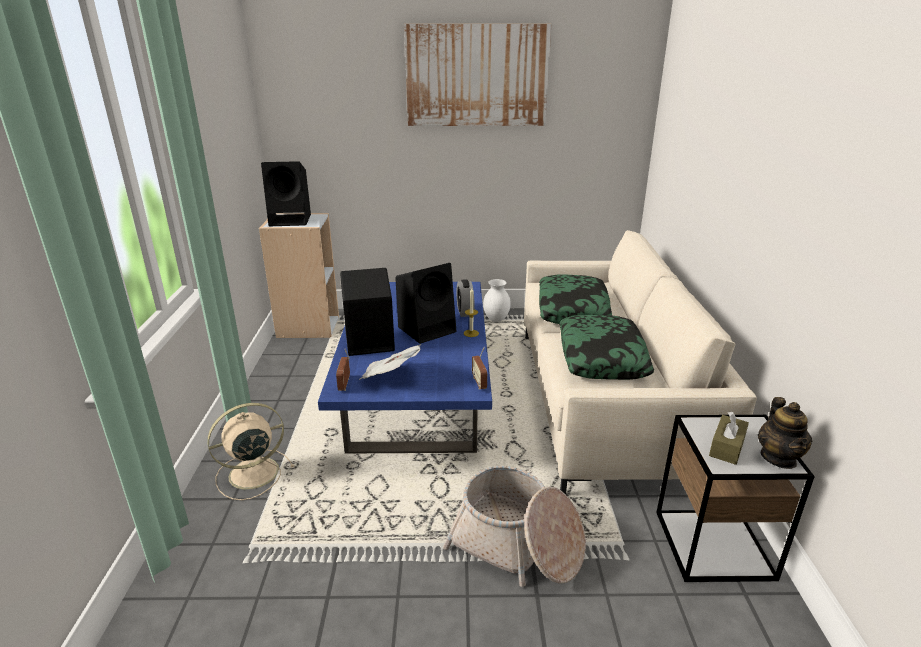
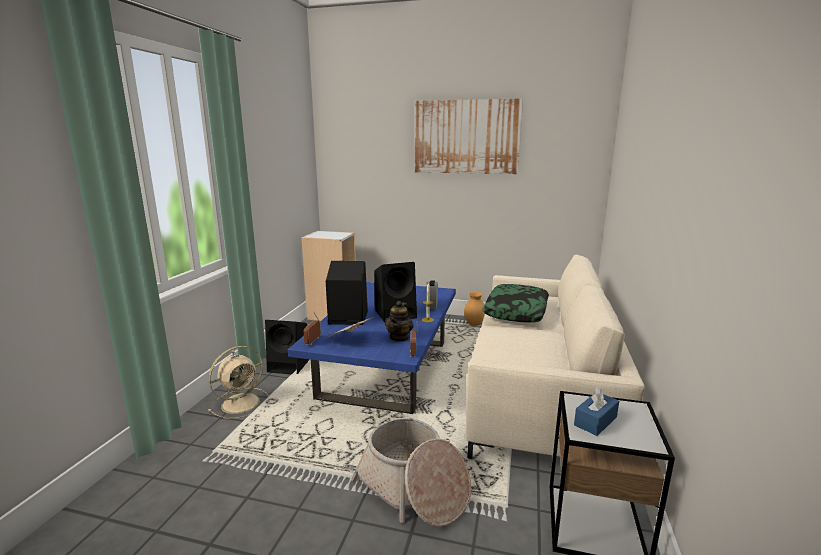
camera: 15 degrees right, 10 degrees down
beige fan [207,403,294,500] -> beige fan turned 150 degrees clockwise [208,346,269,419]
black speaker [261,161,311,226] -> black speaker moved to [265,320,309,374]
white vase [483,279,511,322] -> brown vase [464,292,485,326]
pillow [559,315,654,380] -> none
brown tissue box [709,412,749,465] -> blue tissue box [574,386,619,436]
teapot [758,397,812,469] -> teapot moved to [385,301,413,342]

